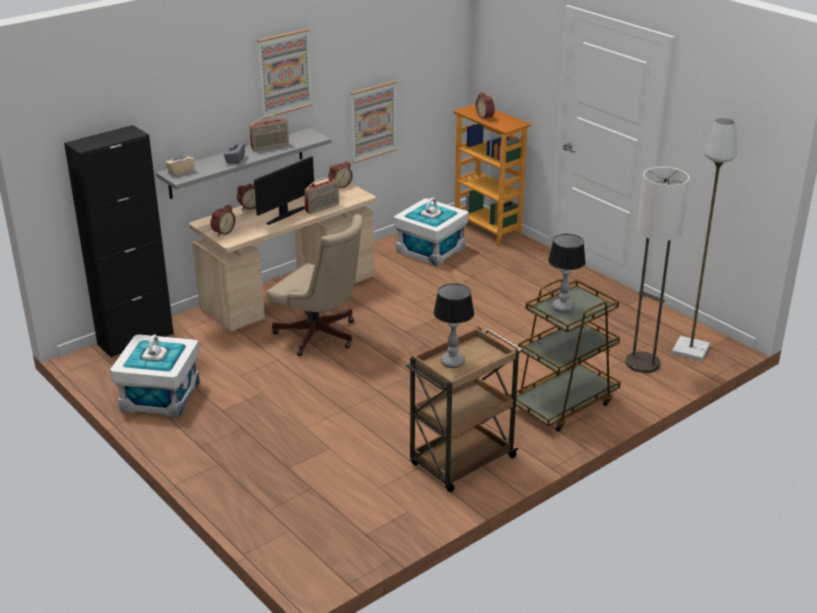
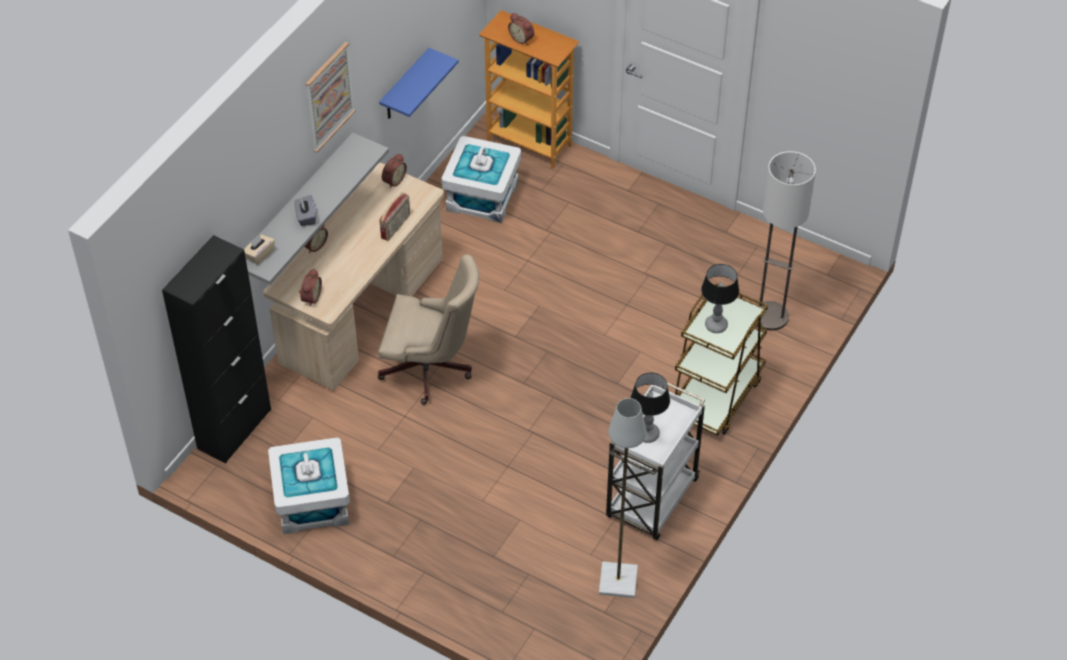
camera: 20 degrees left, 20 degrees up
radio [249,115,289,151] -> none
monitor [254,156,314,225] -> none
picture [351,81,397,163] -> blue shelf [379,48,459,119]
brown cart [406,327,522,492] -> white cart [606,383,705,540]
grey floor lamp [672,118,737,361] -> grey floor lamp moved to [599,398,646,598]

